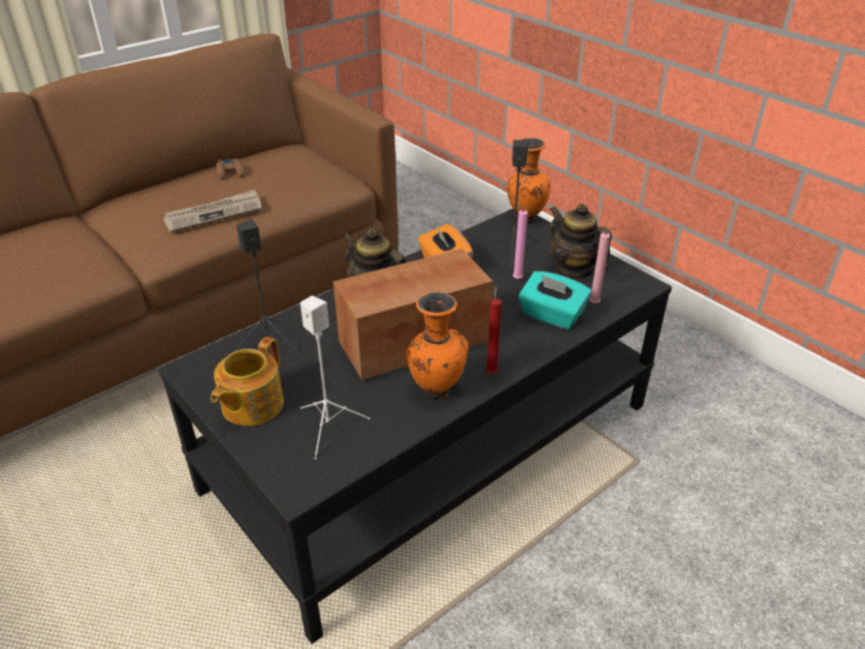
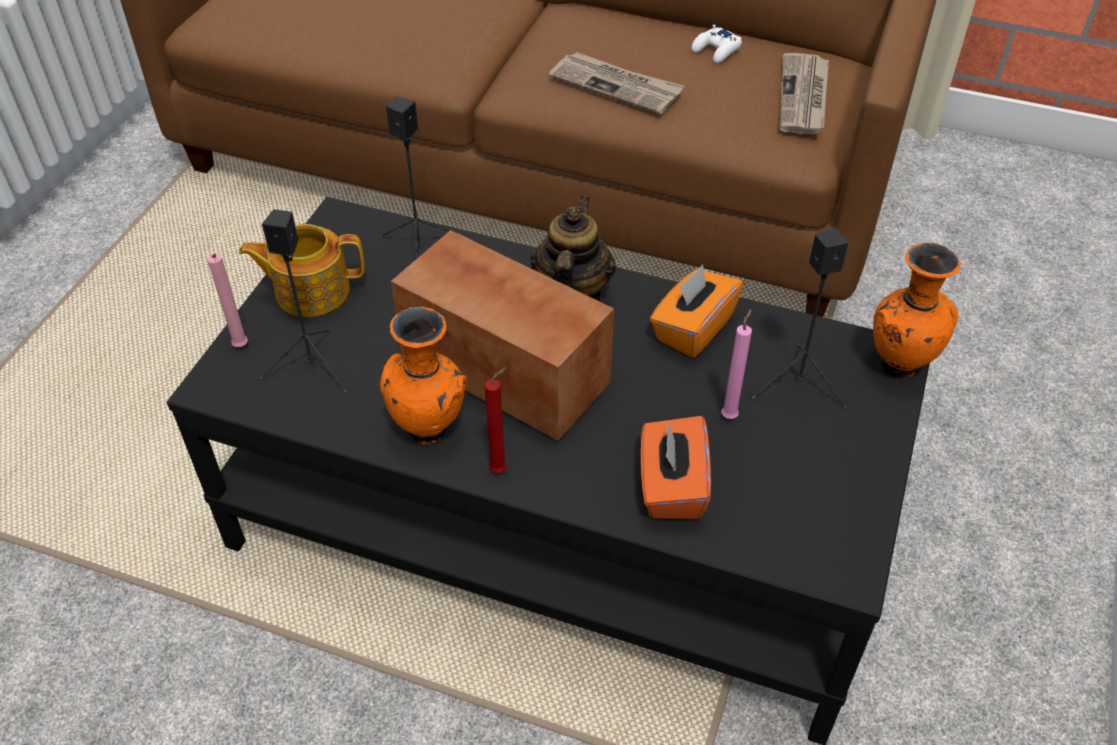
camera: 60 degrees right, 10 degrees up
brown game controller [216,159,245,180] -> white game controller [692,24,742,63]
white speaker [300,295,370,459] -> black speaker [259,209,348,393]
turquoise tissue box [519,271,591,330] -> orange tissue box [641,416,711,520]
teapot [550,203,612,280] -> none
pink candle [589,228,617,304] -> pink candle moved to [207,254,248,347]
none -> newspaper [780,53,829,134]

